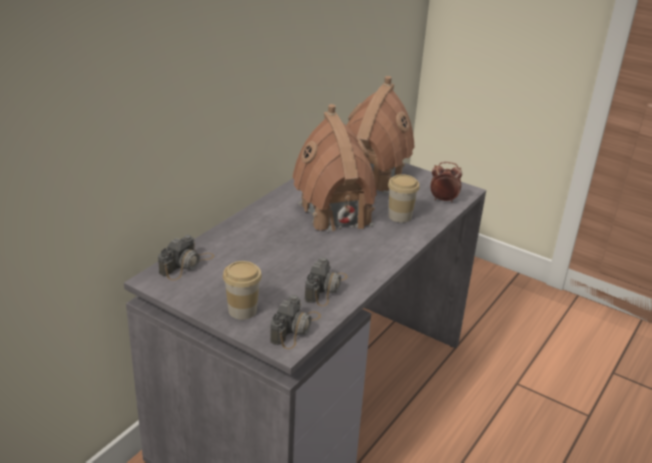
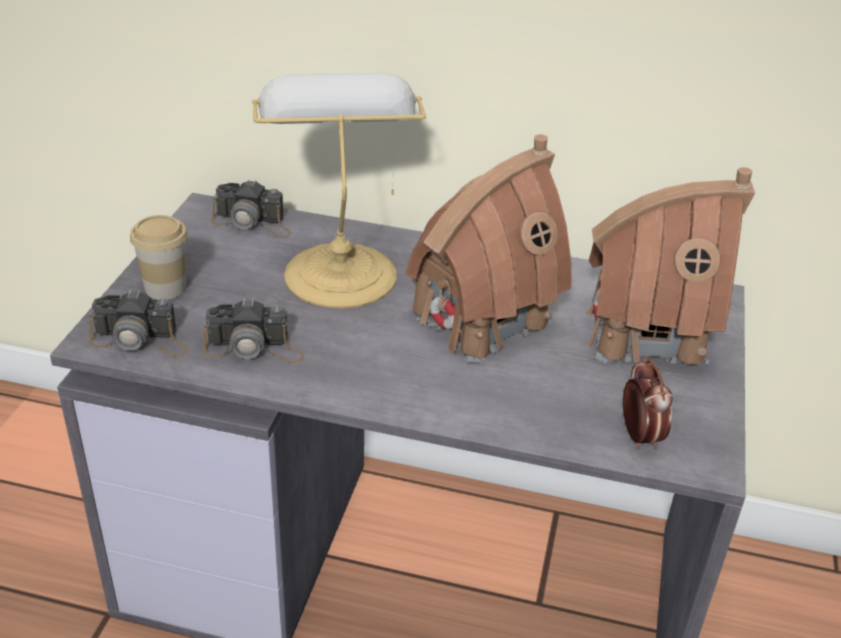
camera: 70 degrees right, 5 degrees up
cup [388,174,420,223] -> none
none -> table lamp [252,73,426,309]

